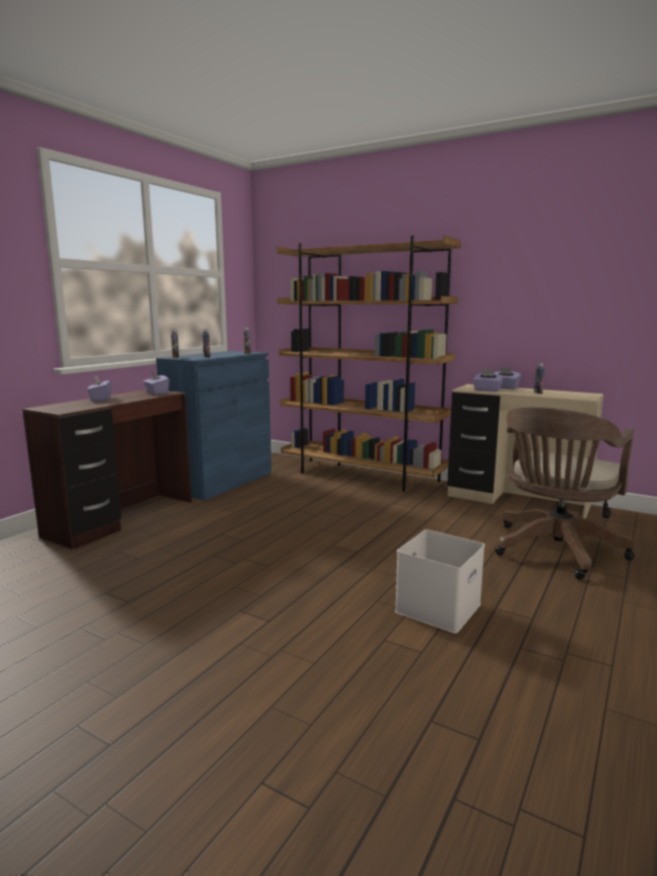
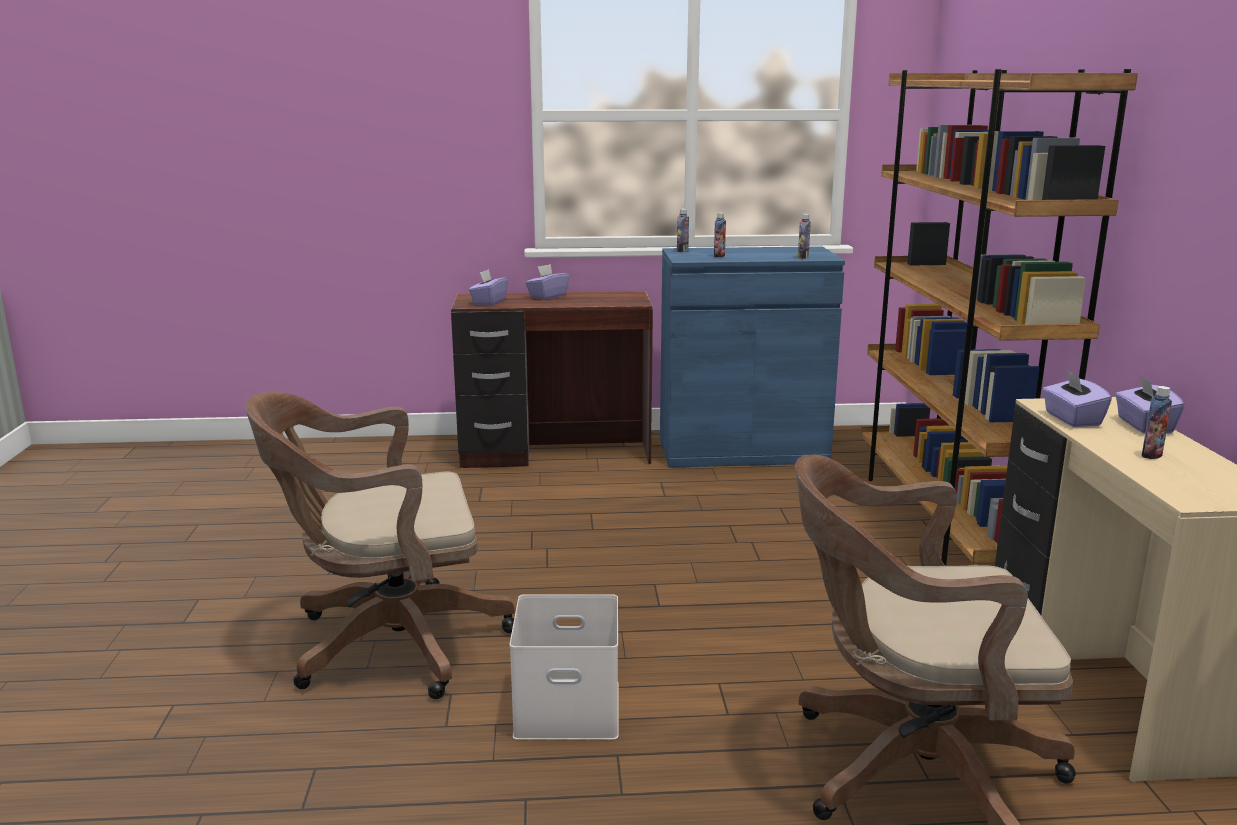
camera: 55 degrees right, 5 degrees up
purple tissue box [143,370,169,395] -> purple tissue box moved to [469,269,508,306]
none -> brown office chair [245,392,514,699]

